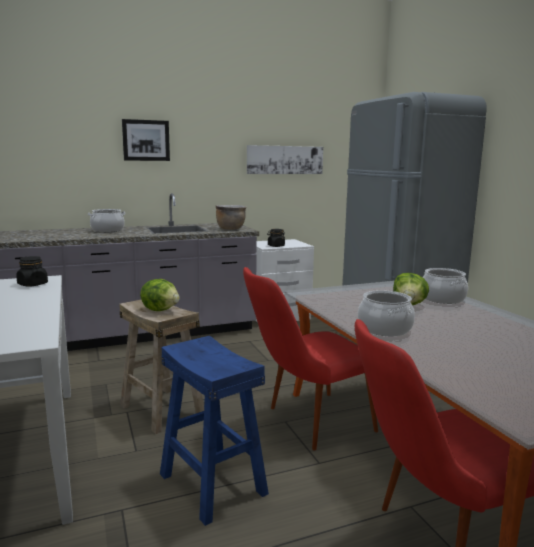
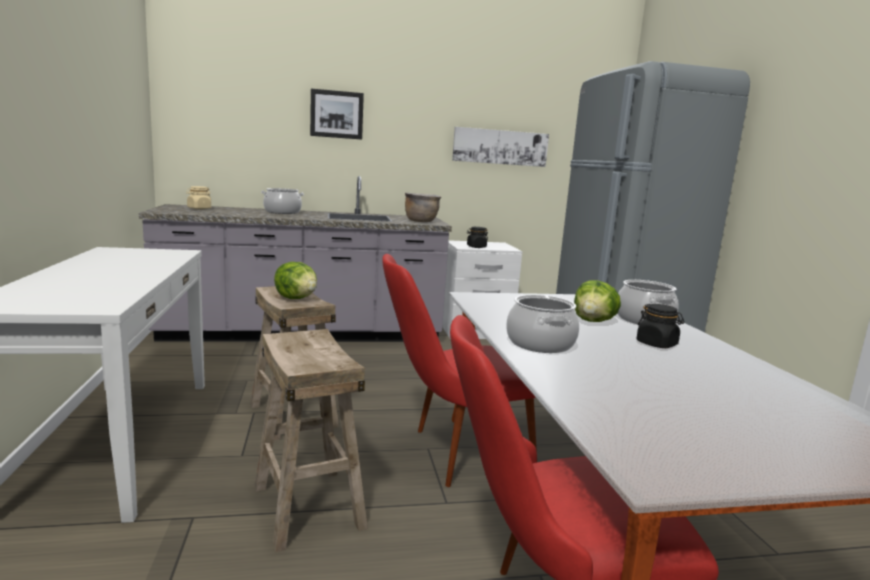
camera: 10 degrees right, 0 degrees up
black jar [16,256,48,286] -> black jar moved to [636,304,684,348]
blue stool [160,336,269,526] -> beige stool [255,329,368,552]
none -> beige jar [186,186,211,209]

